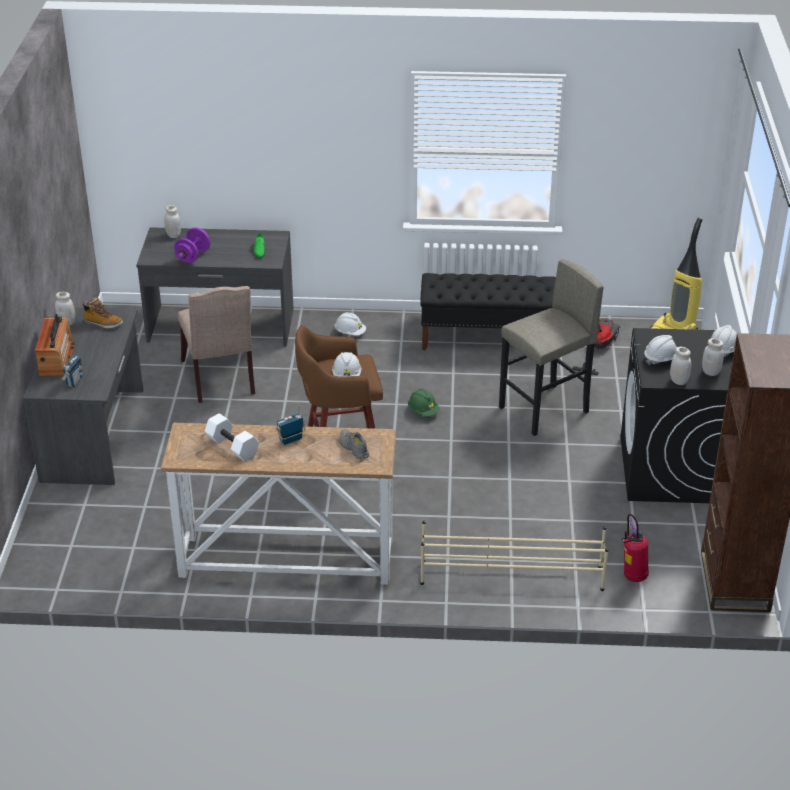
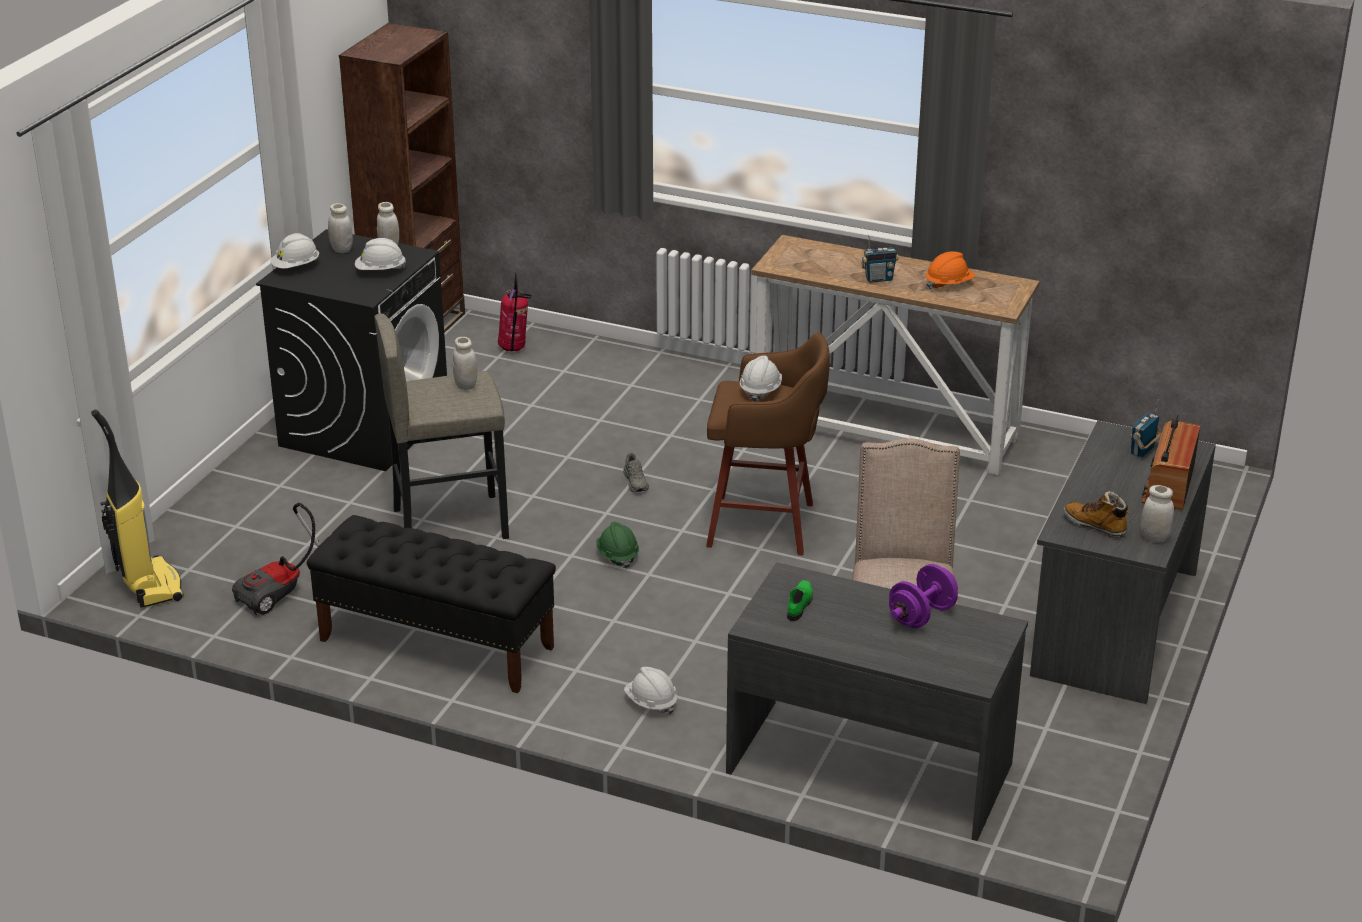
camera: 160 degrees left, 5 degrees down
white jar [164,205,181,238] -> white jar moved to [453,337,477,390]
white dumbbell [205,413,259,461] -> orange hard hat [926,251,975,289]
grey shoe [339,429,369,459] -> grey shoe moved to [623,453,649,492]
beige shoe rack [420,521,609,591] -> none

